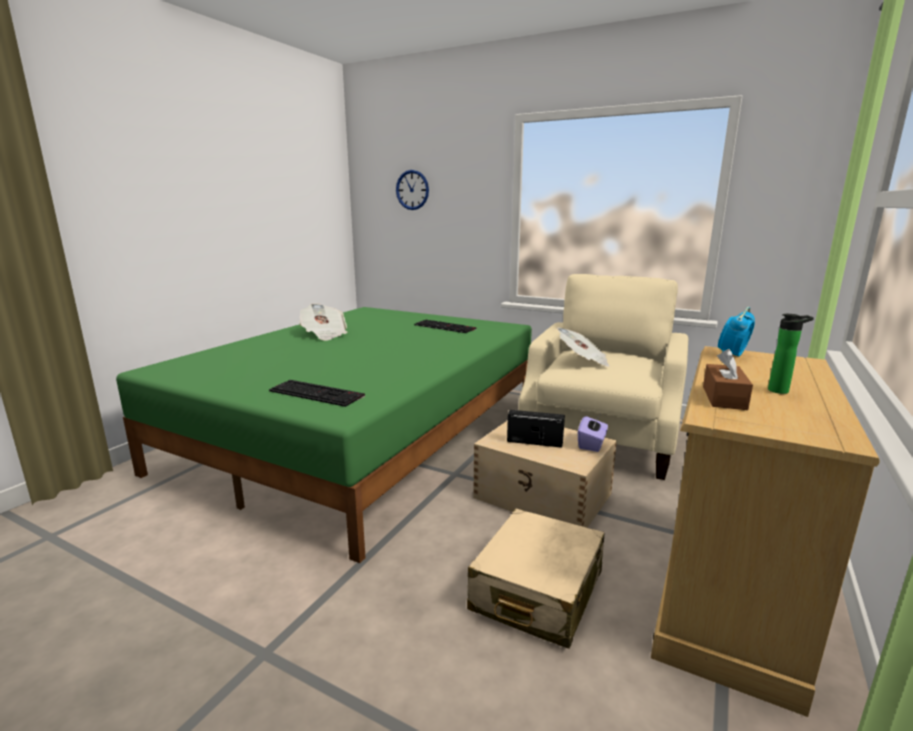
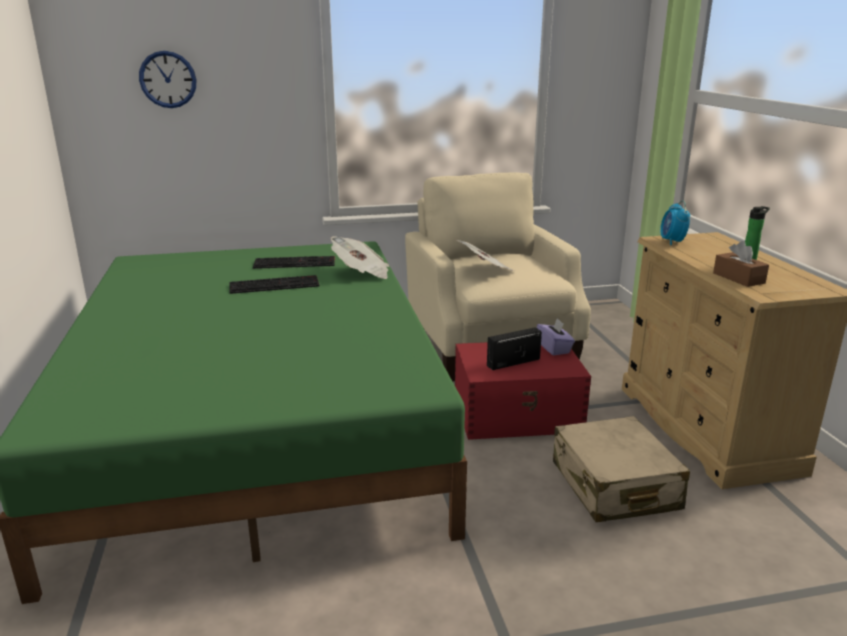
camera: 40 degrees left, 5 degrees up
keyboard [269,380,365,407] -> keyboard moved to [229,275,319,294]
newspaper [299,303,347,341] -> newspaper moved to [331,236,389,279]
beige storage box [473,420,617,528] -> red storage box [455,342,591,440]

